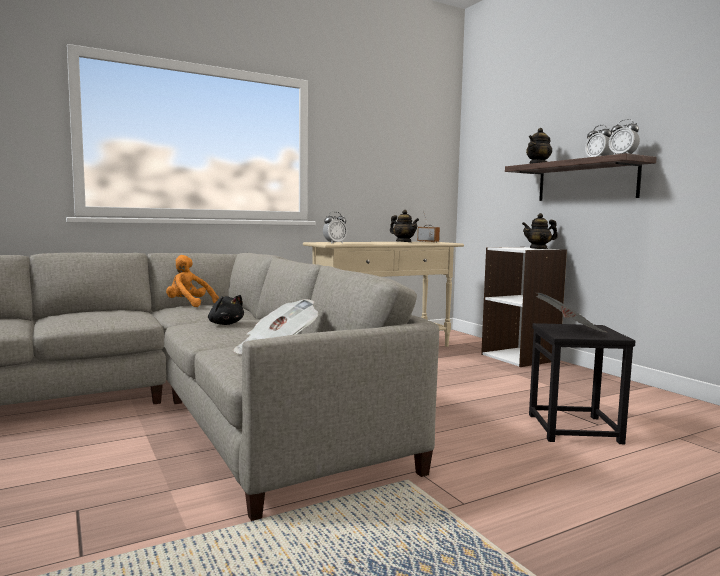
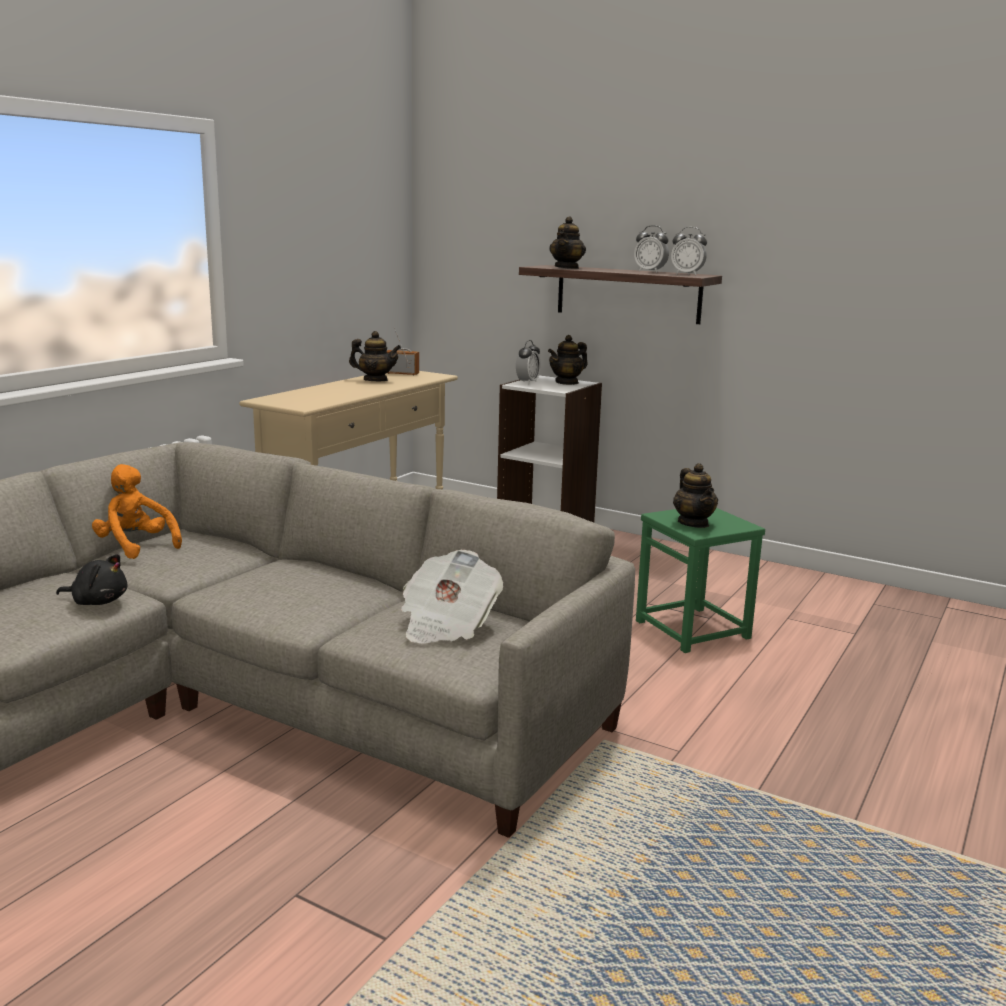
camera: 30 degrees left, 10 degrees up
orange plush toy [166,255,219,307] -> orange plush toy turned 45 degrees clockwise [92,464,182,559]
black plush toy [208,295,244,325] -> black plush toy moved to [56,554,127,605]
alarm clock [323,212,347,244] -> alarm clock moved to [516,340,541,384]
black stool [529,323,635,444] -> green stool [636,508,765,653]
newspaper [536,293,606,332] -> teapot [673,463,718,528]

